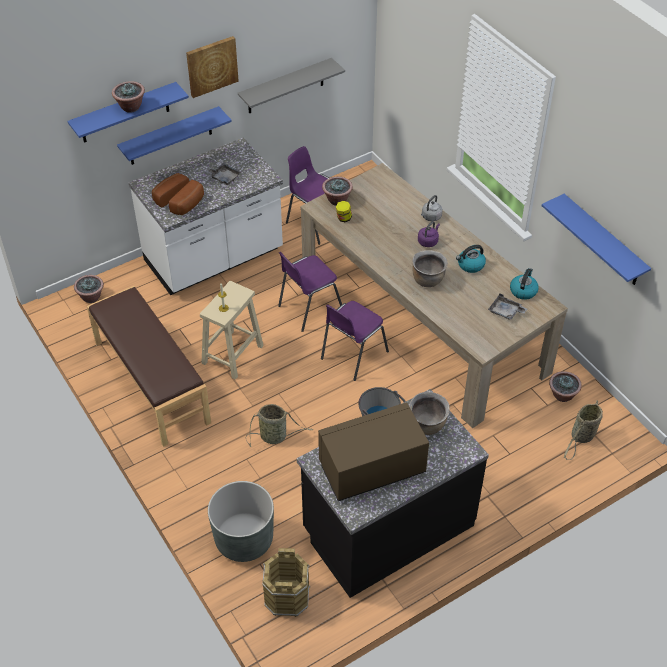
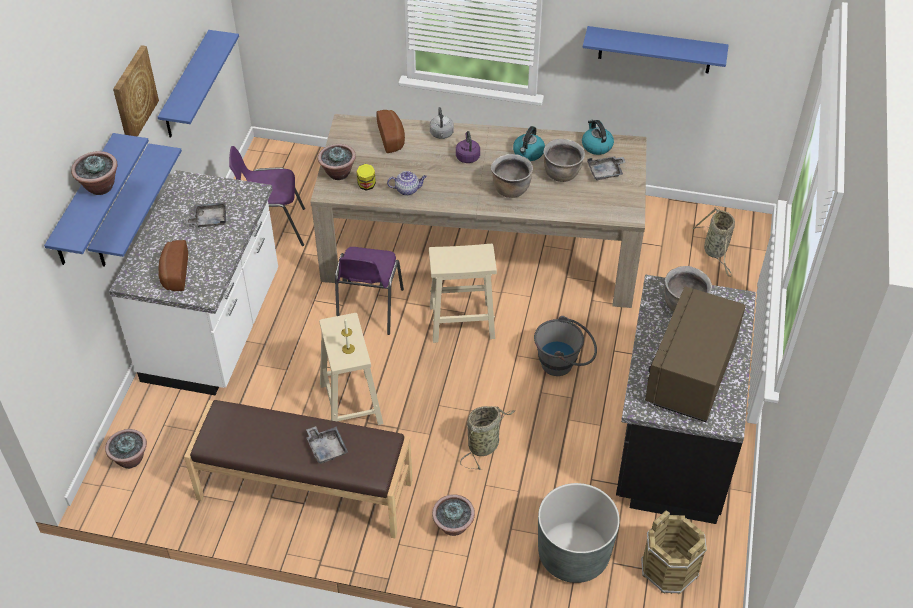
camera: 45 degrees left, 0 degrees up
bread [169,180,204,215] -> bread moved to [377,110,405,153]
grey shelf [238,58,345,114] -> blue shelf [158,30,239,138]
purple chair [321,301,389,381] -> beige stool [429,244,497,343]
potted plant [549,371,582,402] -> potted plant moved to [432,494,475,536]
none -> grey tray [306,426,348,464]
none -> teapot [387,171,427,196]
none -> brown cooking pot [544,139,585,182]

